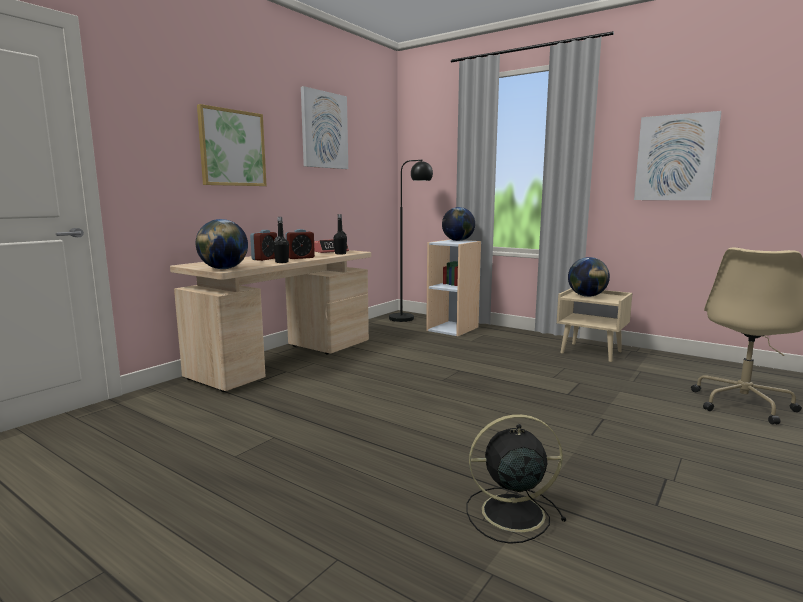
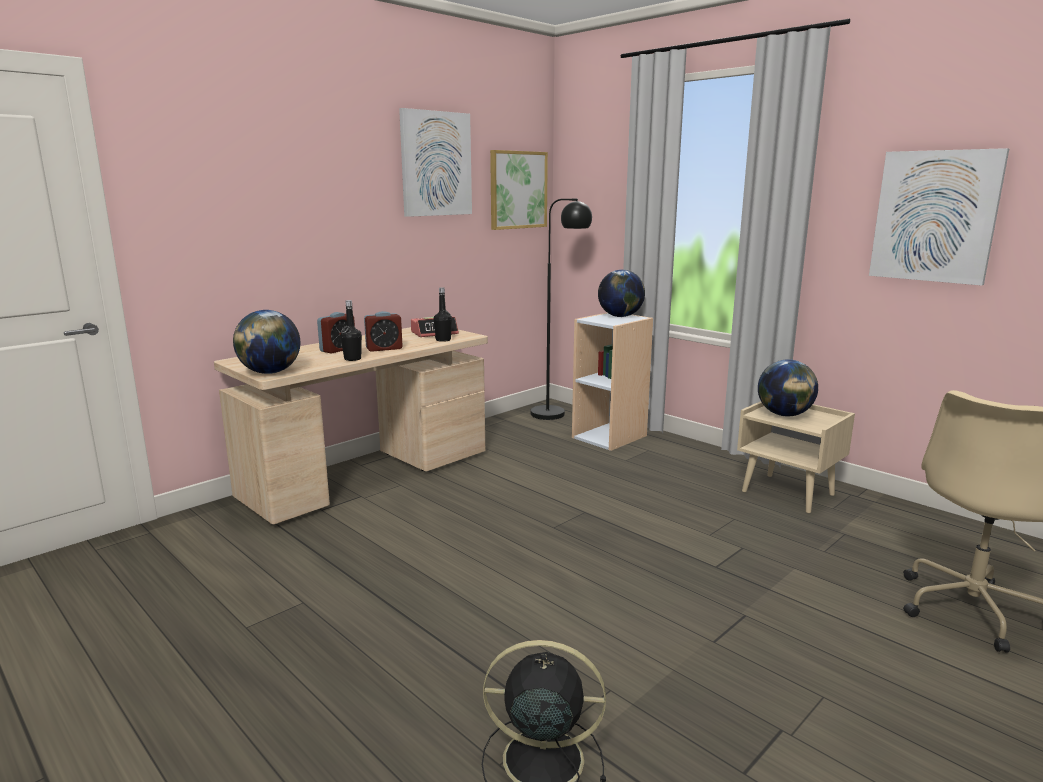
camera: 10 degrees right, 5 degrees up
picture [197,104,267,186] -> picture moved to [490,150,548,230]

